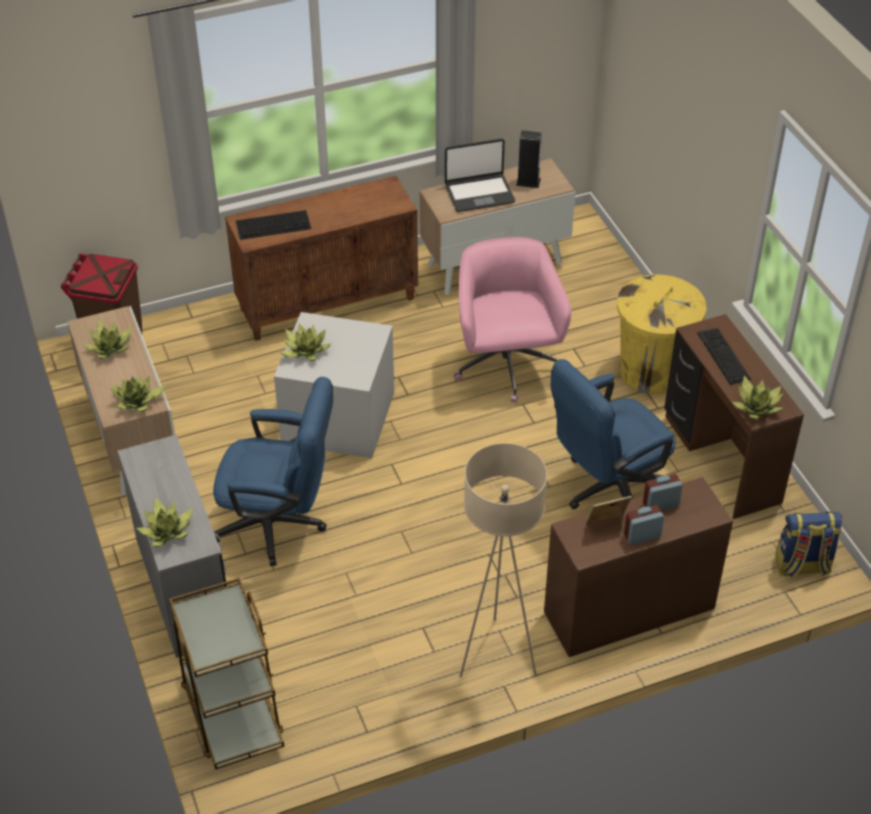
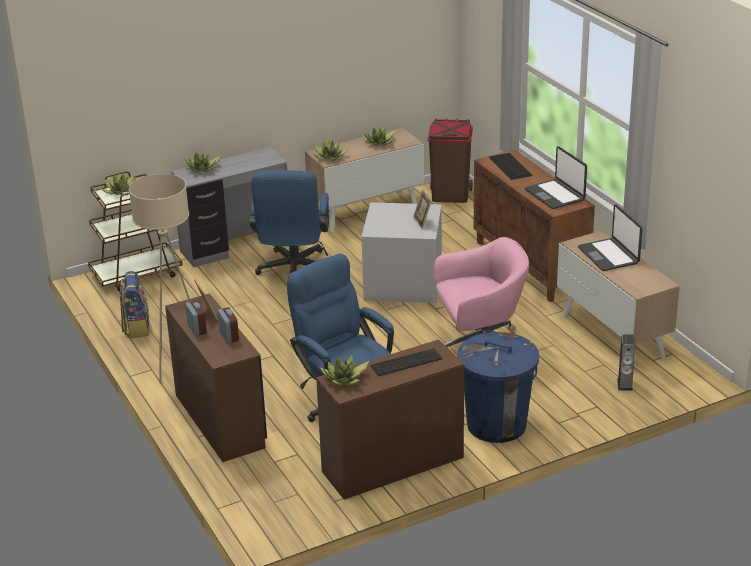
camera: 85 degrees right, 15 degrees down
potted plant [279,324,332,361] -> potted plant moved to [102,174,135,195]
speaker [516,130,542,188] -> speaker moved to [617,334,635,391]
yellow trash can [617,275,706,395] -> blue trash can [457,332,539,443]
backpack [775,512,842,578] -> backpack moved to [120,271,150,338]
none -> picture frame [413,189,432,229]
none -> laptop [525,146,587,209]

